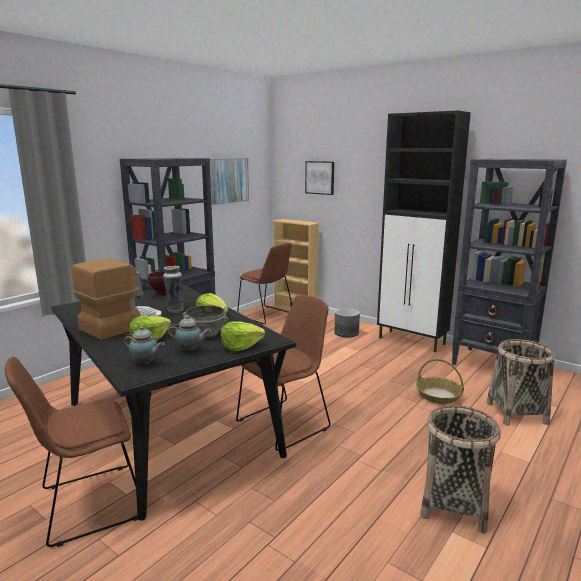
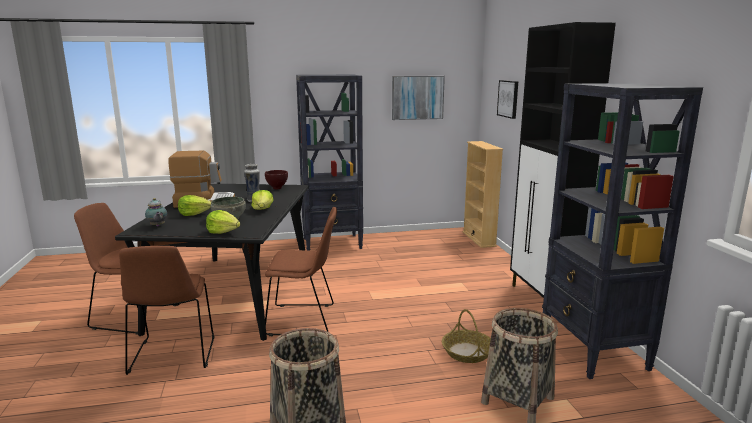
camera: 40 degrees right, 0 degrees up
teapot [168,315,211,351] -> none
brown chair [237,243,292,325] -> brown chair moved to [119,246,215,375]
grey planter [335,308,360,337] -> none

